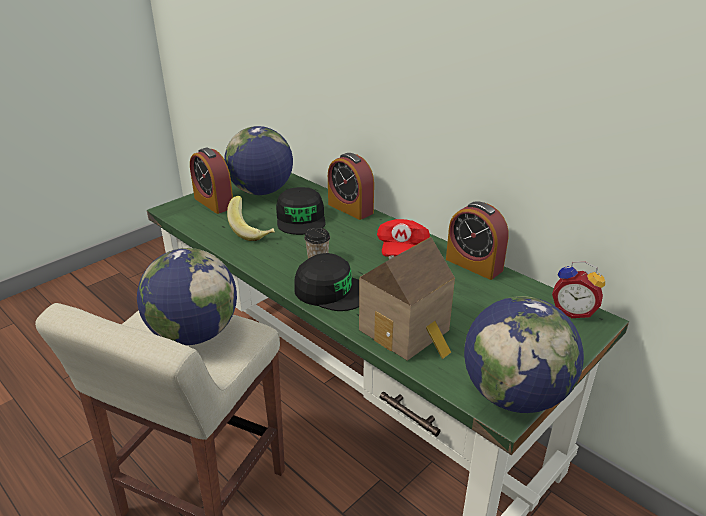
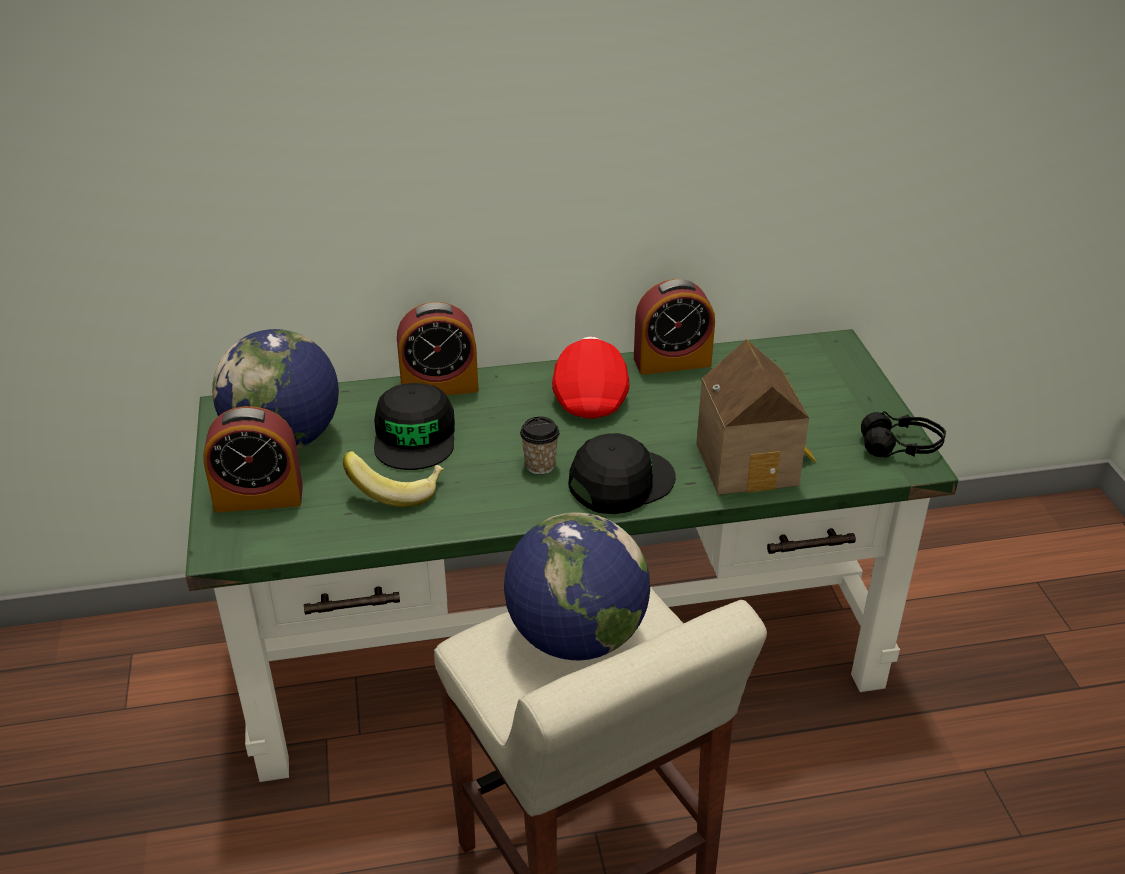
camera: 55 degrees left, 5 degrees up
black cap [276,187,326,235] -> black cap turned 60 degrees clockwise [374,383,455,470]
red cap [377,219,430,257] -> red cap turned 135 degrees counterclockwise [552,337,629,418]
globe [464,296,584,413] -> black headphones [861,411,946,458]
alarm clock [552,262,605,318] -> none

